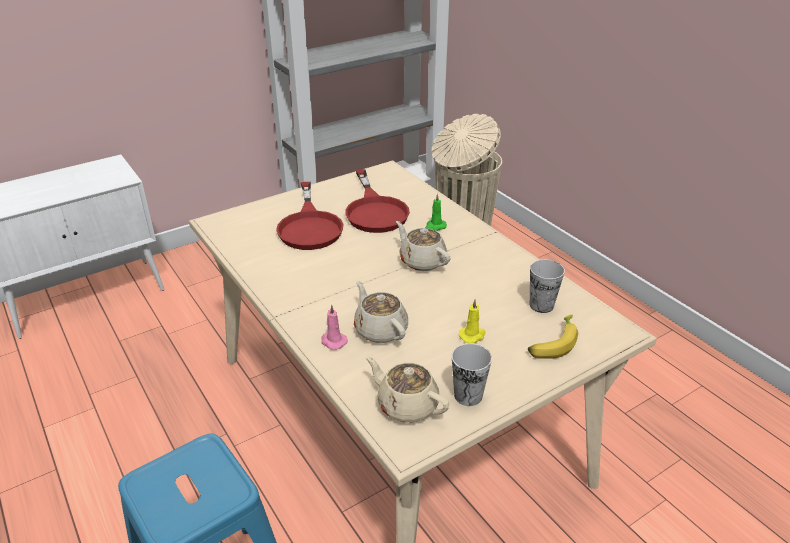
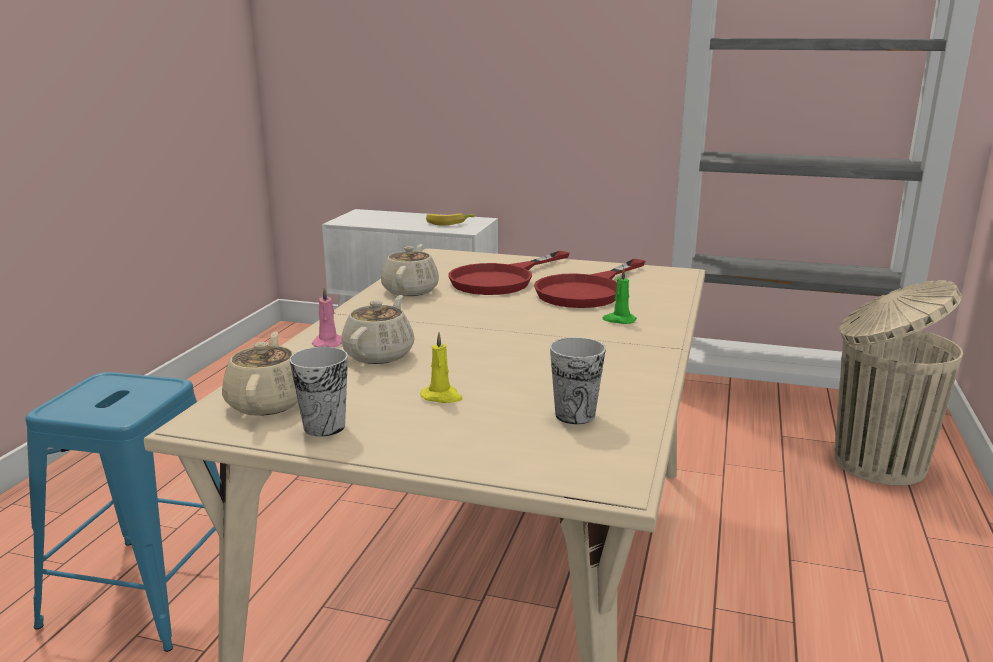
camera: 50 degrees right, 15 degrees down
beige teapot [396,221,451,271] -> beige teapot moved to [381,244,439,296]
banana [528,314,578,359] -> banana moved to [426,213,475,225]

